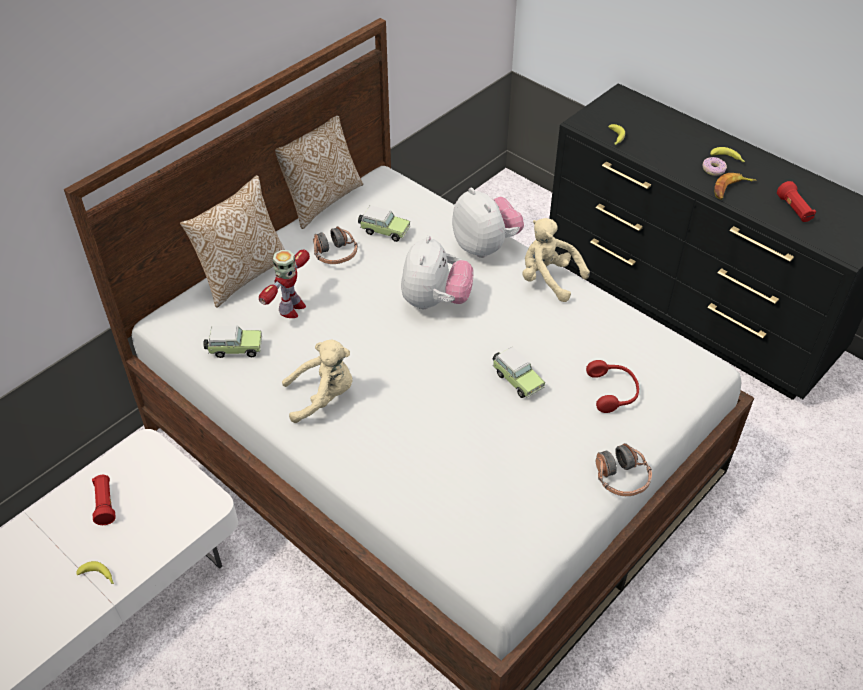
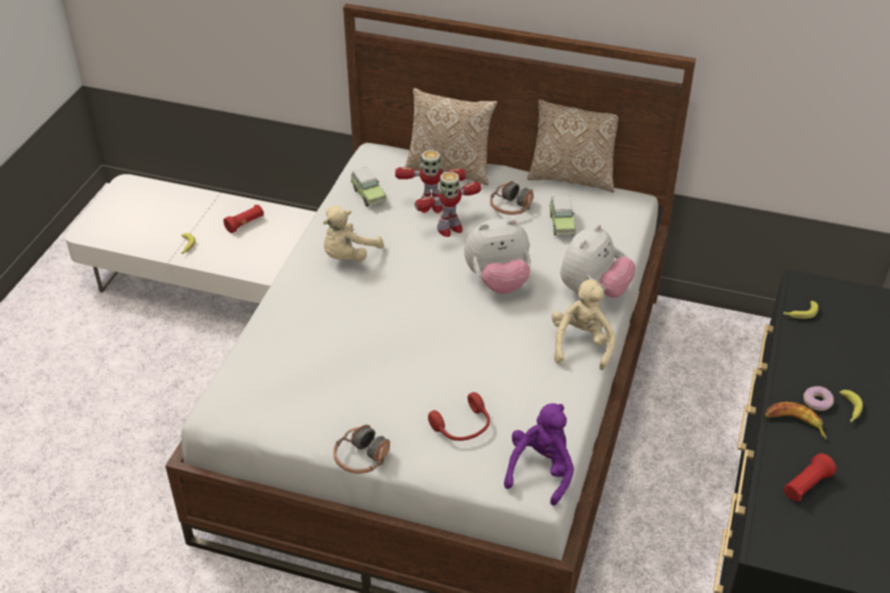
camera: 65 degrees right, 5 degrees down
beige plush toy [282,340,352,423] -> beige plush toy turned 75 degrees clockwise [323,206,384,262]
toy car [492,347,545,398] -> none
none -> toy robot [415,172,482,237]
none -> purple plush toy [504,403,574,506]

